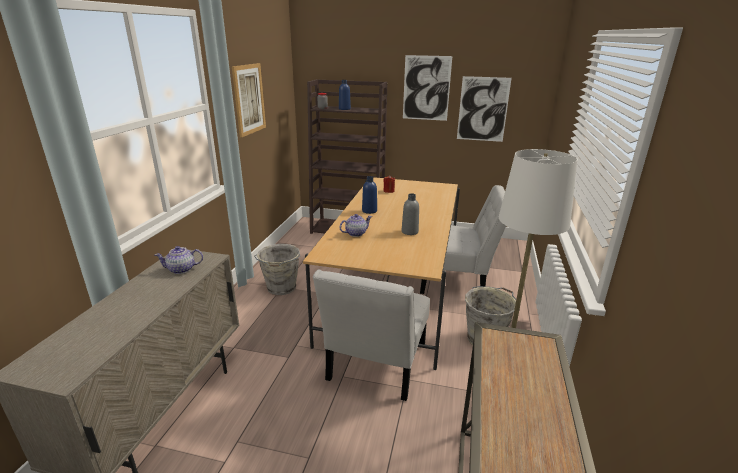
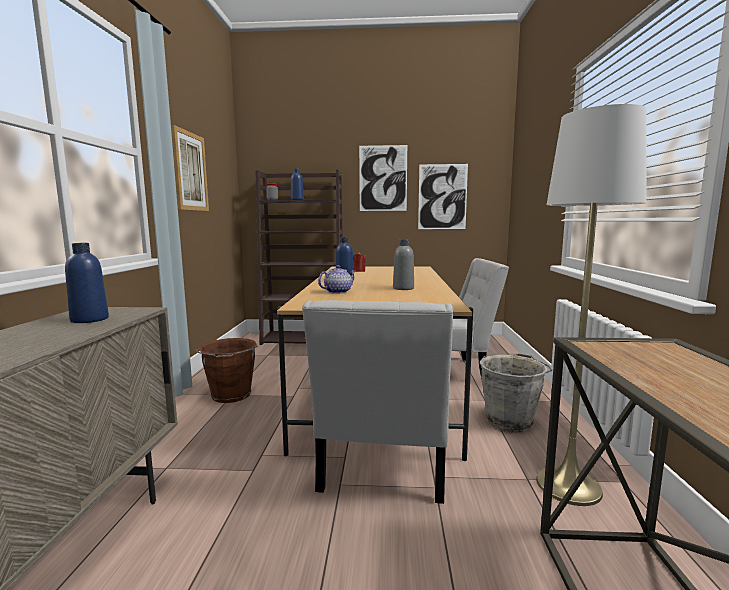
camera: 10 degrees left, 15 degrees down
teapot [155,246,203,274] -> blue bottle [65,243,109,323]
grey bucket [254,244,300,295] -> brown bucket [195,338,258,403]

